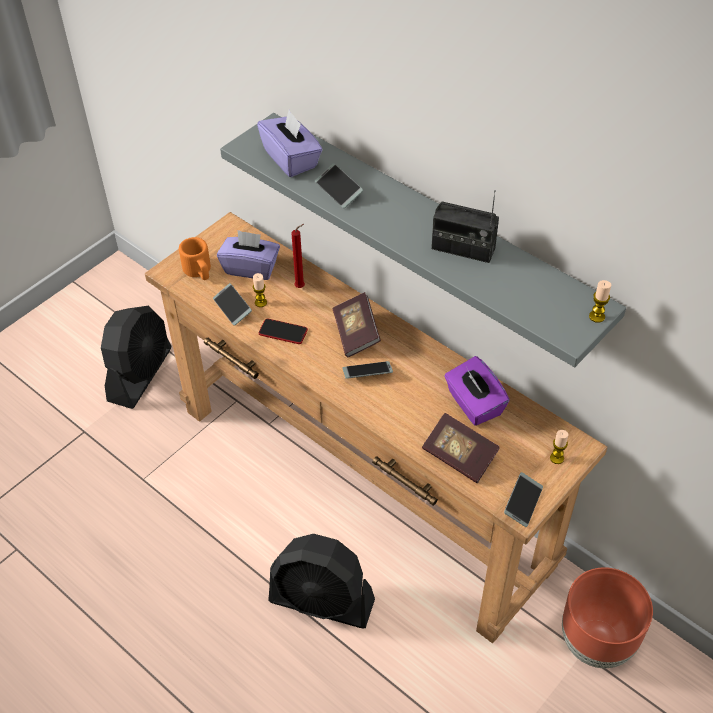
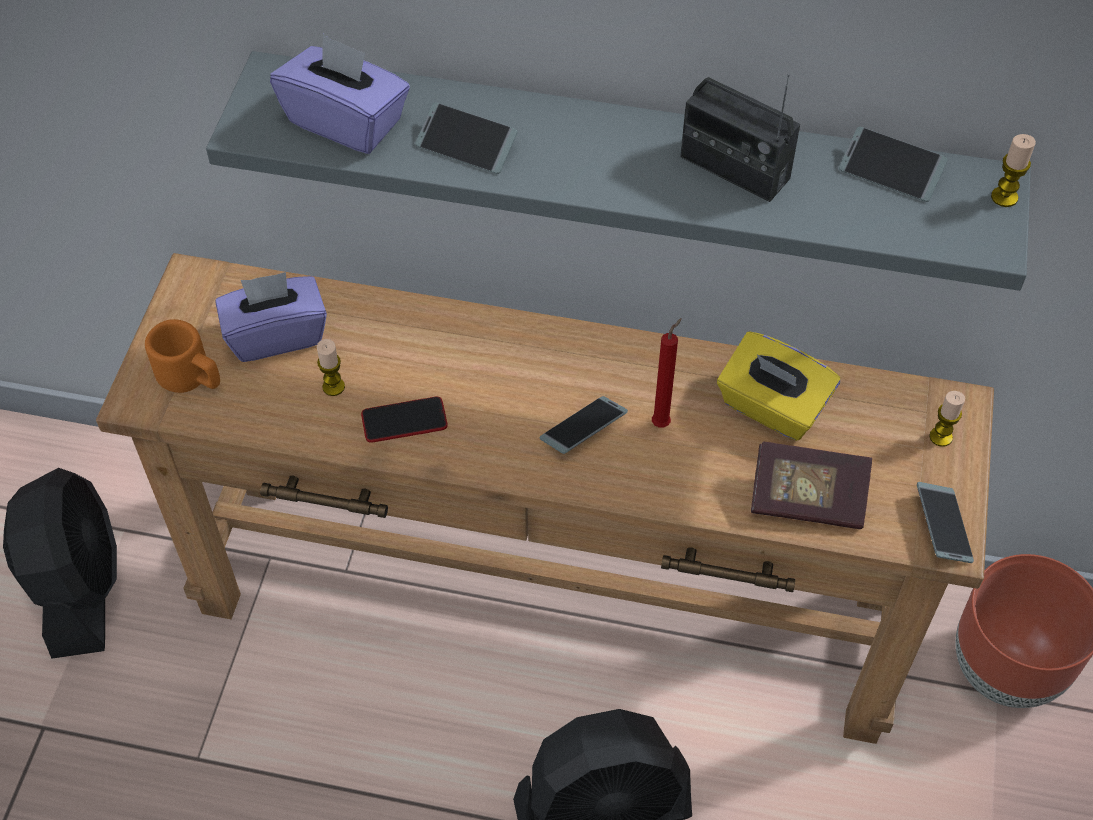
camera: 30 degrees left, 5 degrees up
phone [213,283,252,326] -> phone moved to [839,127,947,202]
red candle [291,224,305,288] -> red candle moved to [652,318,682,428]
book [333,292,381,357] -> none
radio [431,190,499,263] -> radio turned 45 degrees clockwise [680,74,800,202]
purple tissue box [445,356,510,426] -> yellow tissue box [717,331,840,441]

